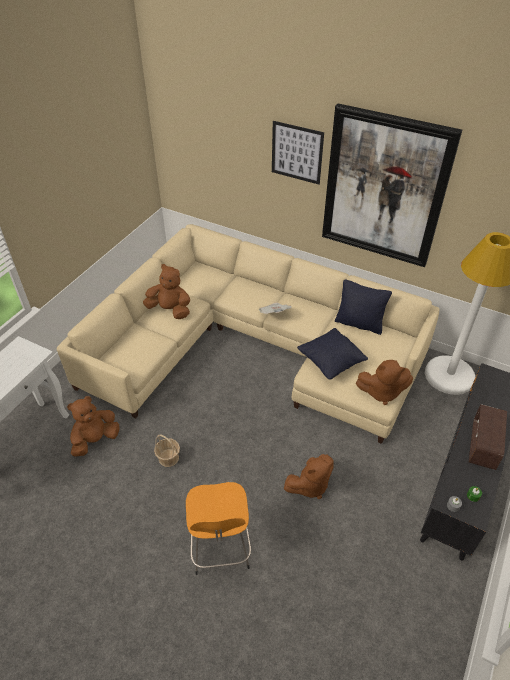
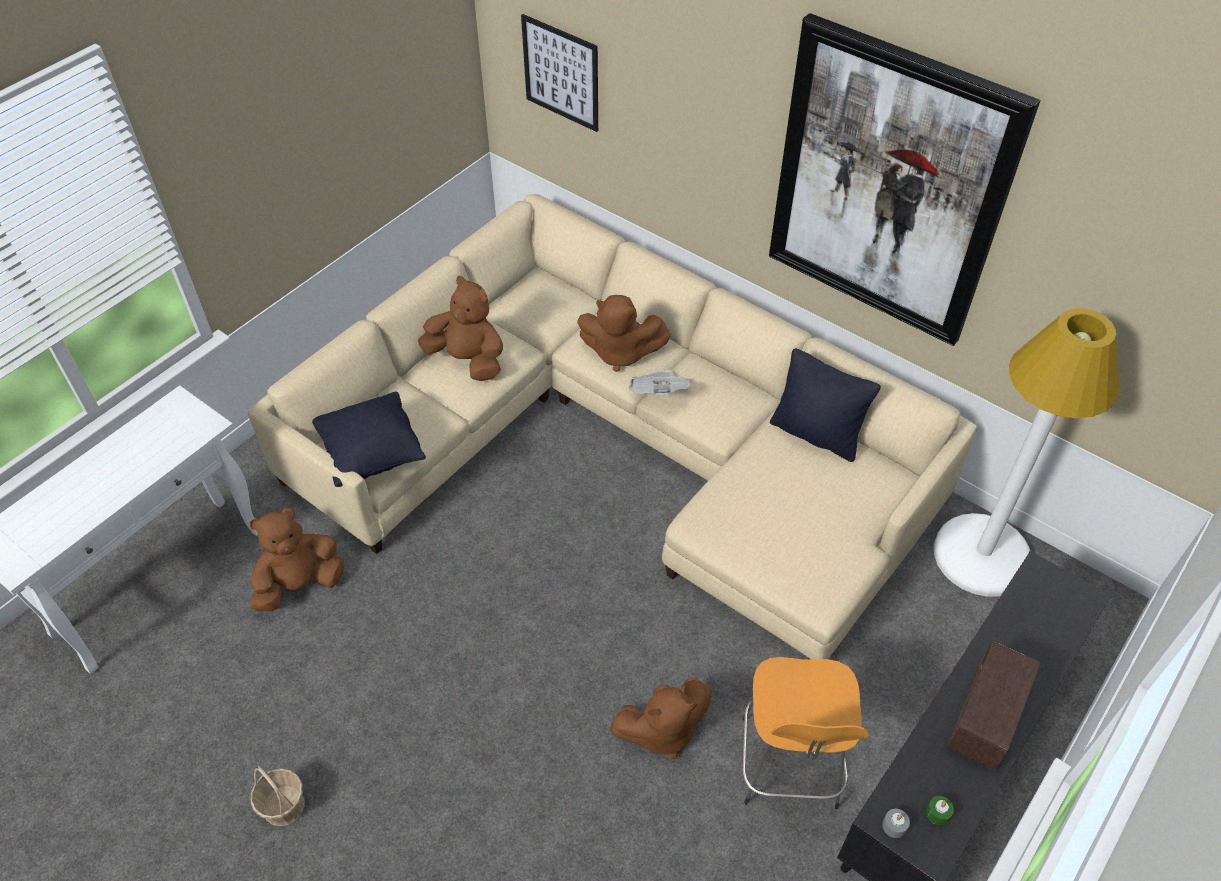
camera: 10 degrees right, 5 degrees up
basket [154,434,180,467] -> basket moved to [251,766,304,826]
orange stool [186,482,251,575] -> orange stool moved to [742,657,869,810]
picture [272,121,324,185] -> picture moved to [521,14,598,132]
black pillow [297,328,368,380] -> black pillow moved to [312,392,426,487]
brown plush toy [356,360,413,405] -> brown plush toy moved to [577,295,671,372]

